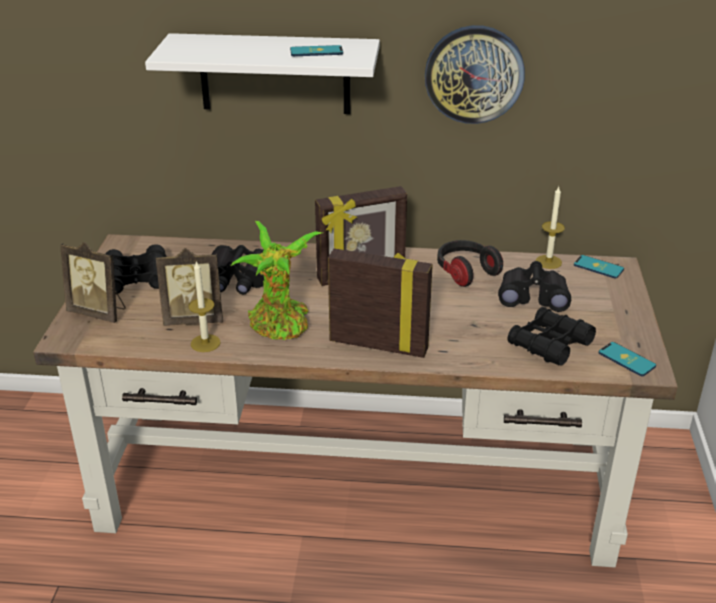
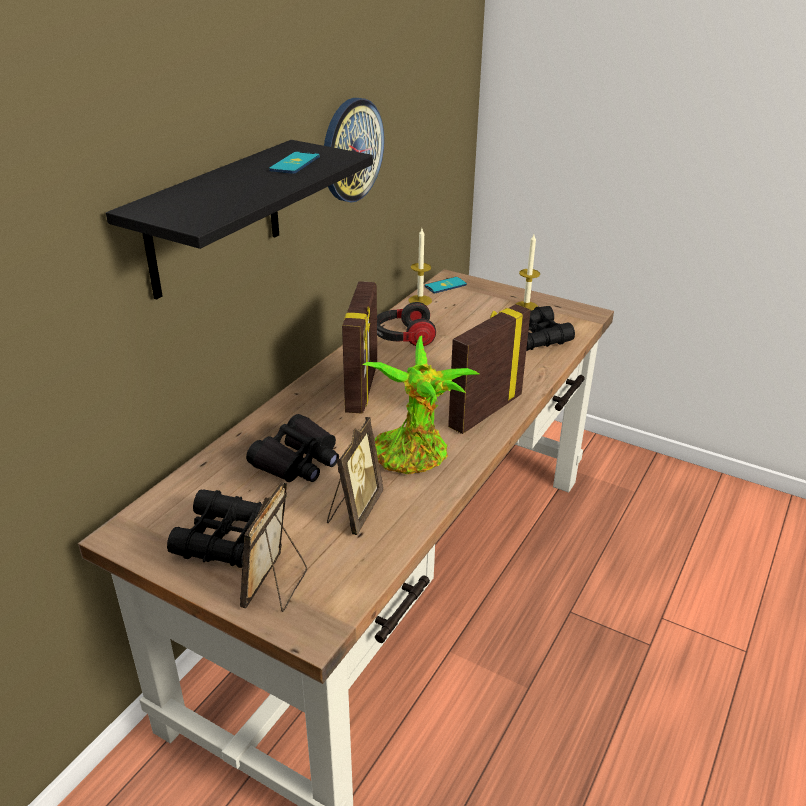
camera: 65 degrees left, 0 degrees up
picture frame [60,242,126,323] -> picture frame turned 150 degrees clockwise [240,481,307,612]
white shelf [145,33,380,114] -> black shelf [106,140,373,300]
candle [188,260,220,352] -> candle moved to [516,234,540,311]
black binoculars [498,261,571,312] -> none
phone [598,342,656,376] -> none

